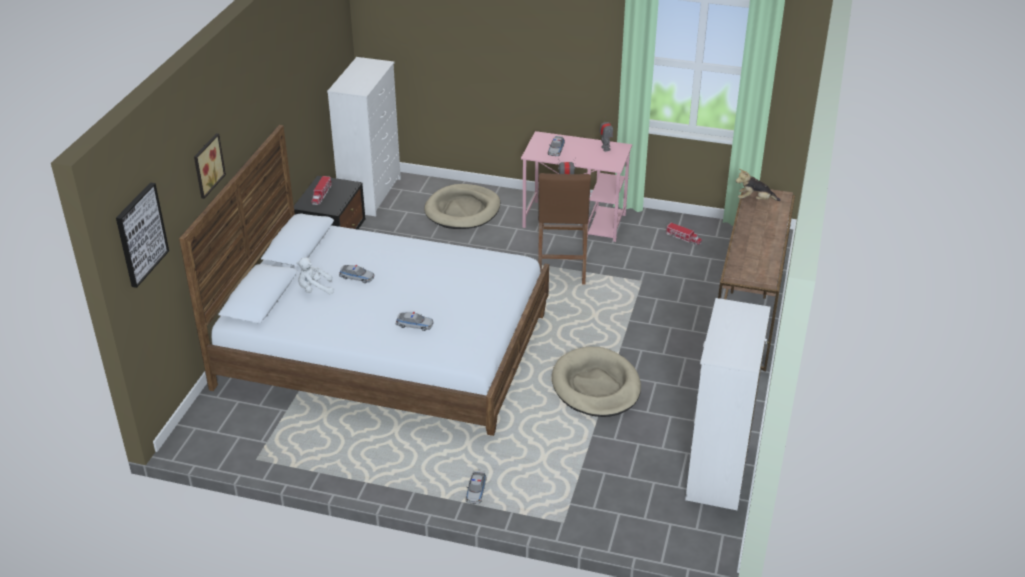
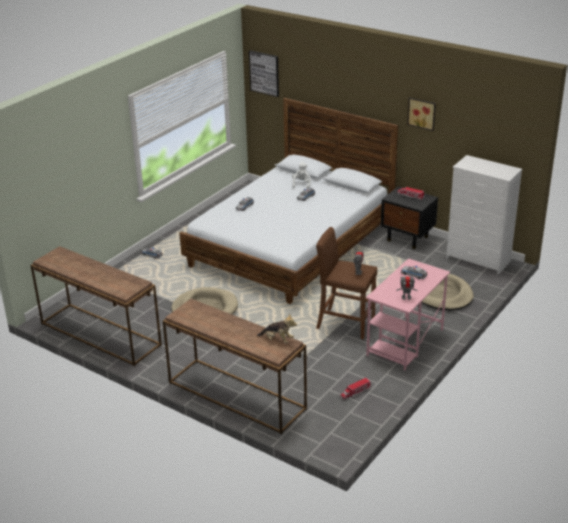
camera: 110 degrees right, 5 degrees down
picture [194,133,226,199] -> picture moved to [407,98,436,131]
white dresser [685,298,771,510] -> brown console table [30,246,162,366]
plush toy [736,168,781,201] -> plush toy turned 90 degrees clockwise [257,314,297,343]

